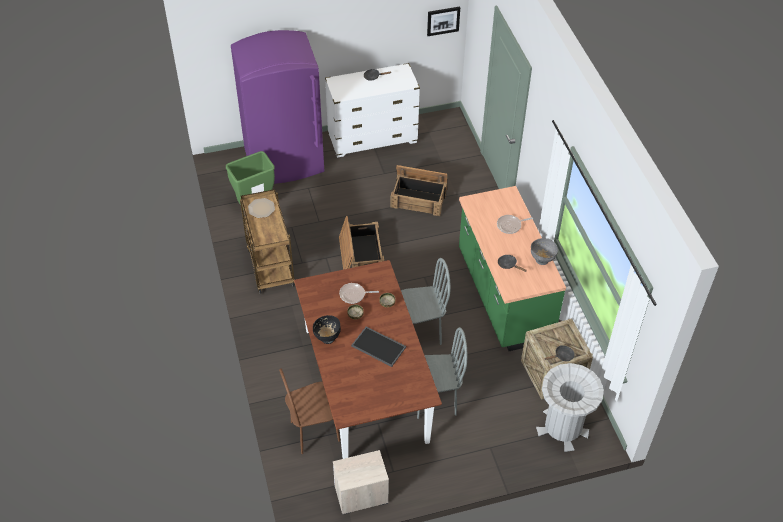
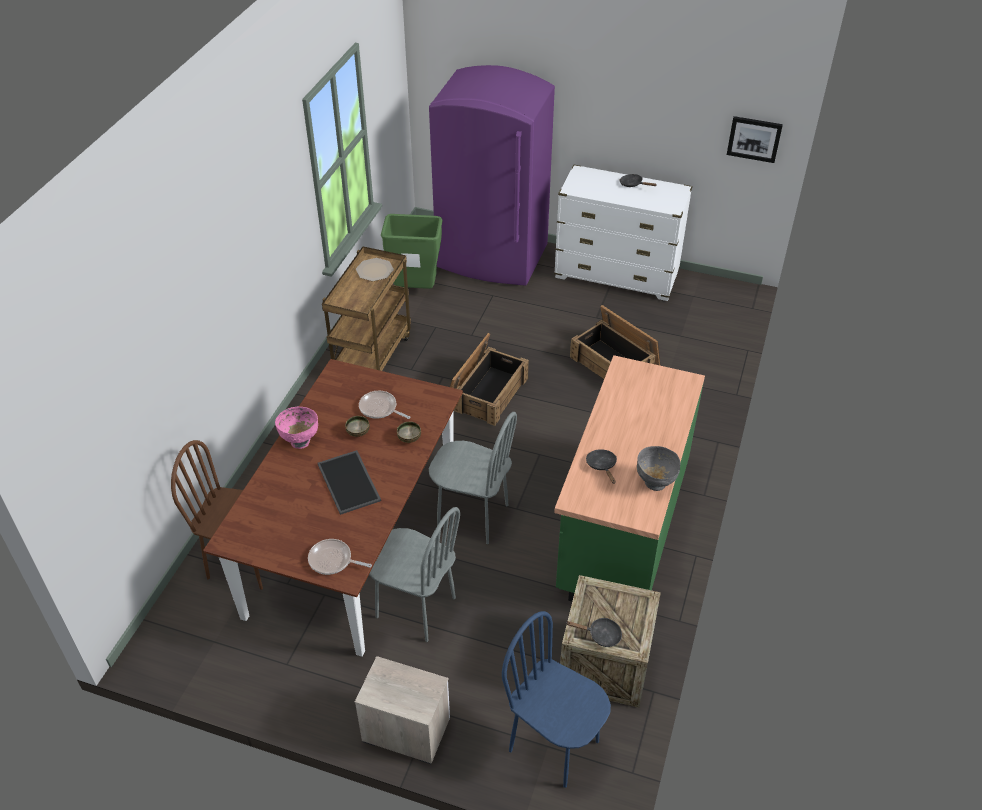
camera: 35 degrees right, 5 degrees down
black bowl [313,315,341,344] -> pink bowl [275,407,318,449]
nightstand [333,450,389,515] -> nightstand moved to [355,656,450,764]
frying pan [497,215,533,234] -> frying pan moved to [308,539,372,575]
grey trash can [536,363,604,452] -> blue chair [502,611,611,788]

